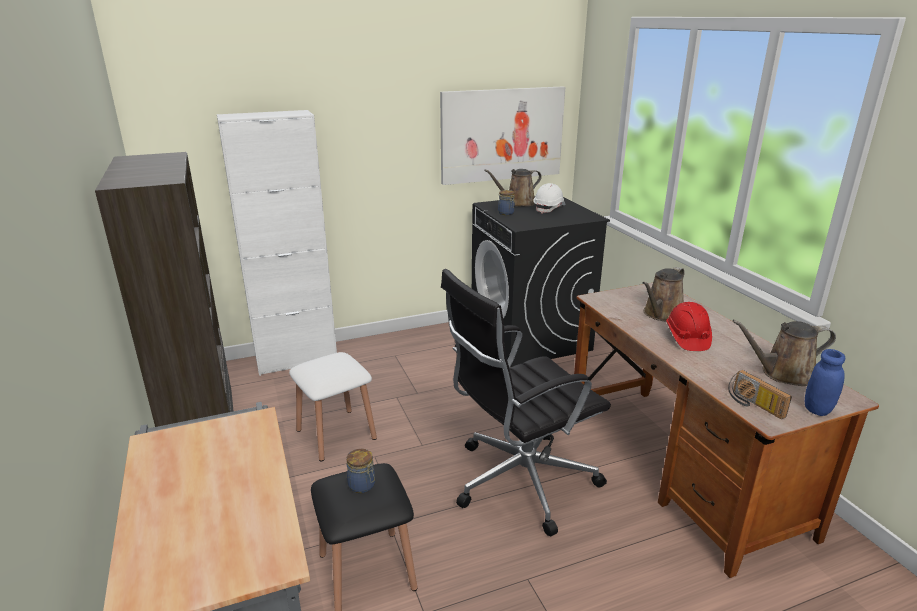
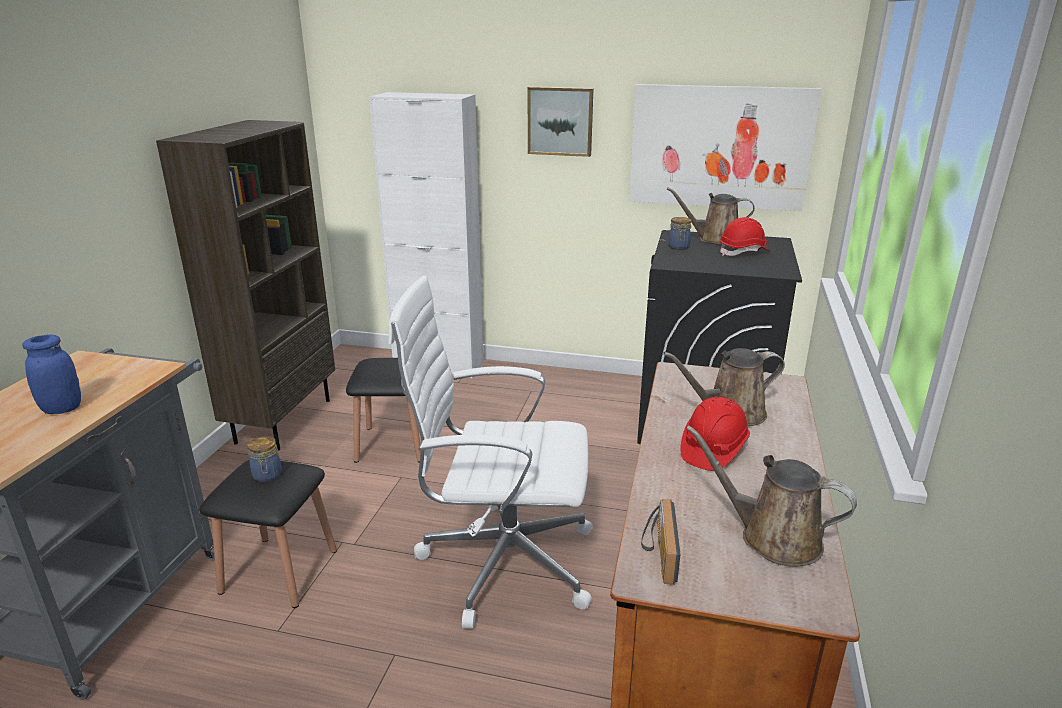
camera: 35 degrees right, 0 degrees up
white stool [289,352,377,462] -> black stool [346,358,421,463]
black office chair [441,269,611,536] -> white office chair [388,276,593,629]
white hard hat [533,183,566,214] -> red hard hat [720,217,771,256]
blue jar [805,349,845,416] -> blue jar moved to [22,335,81,414]
none -> picture [528,87,594,157]

